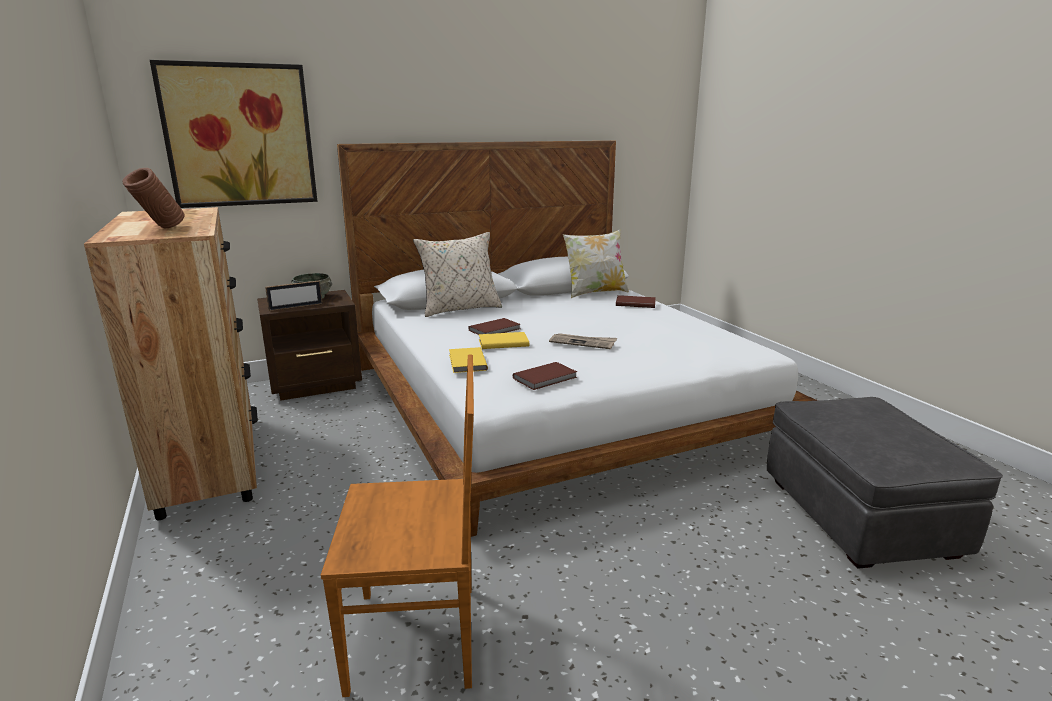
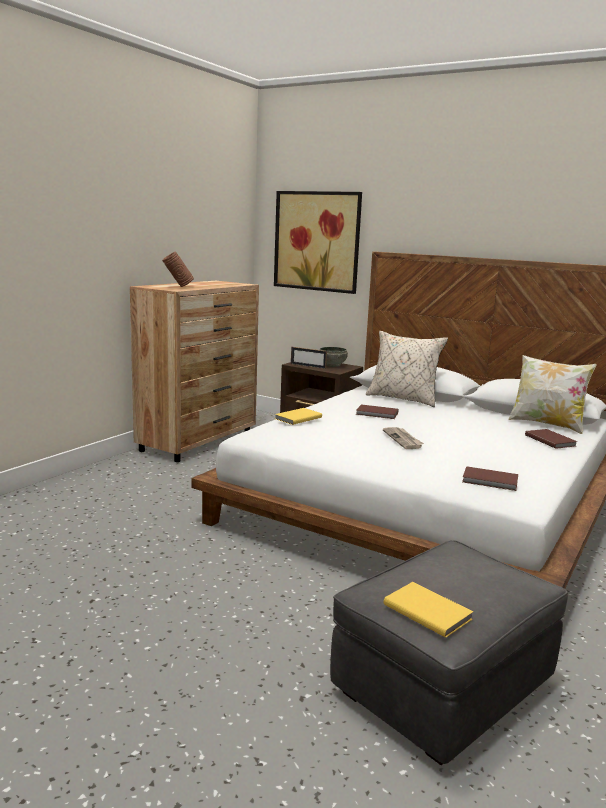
camera: 55 degrees right, 5 degrees down
brown chair [321,355,474,697] -> none
yellow book [479,332,529,349] -> yellow book moved to [384,582,473,638]
brown book [513,362,577,390] -> brown book moved to [462,466,518,491]

